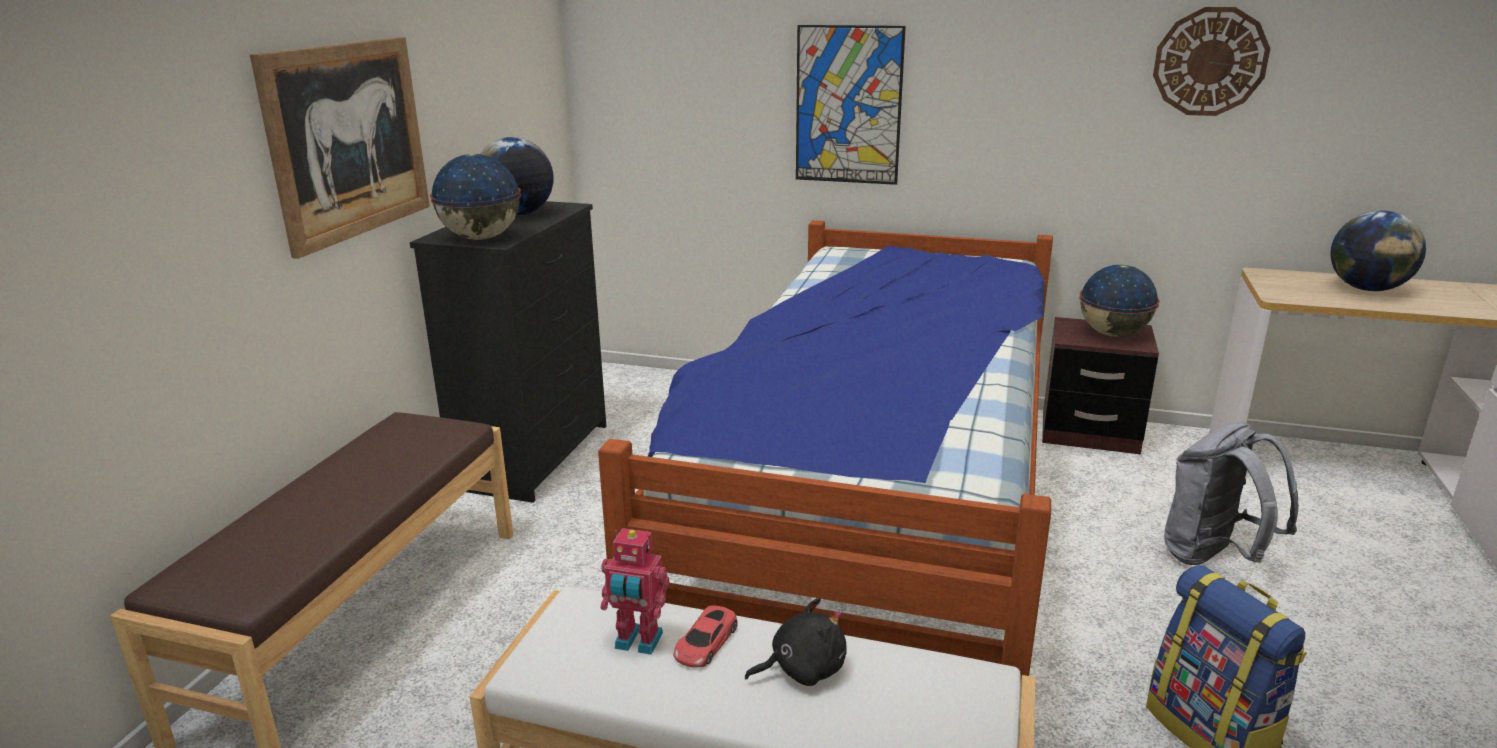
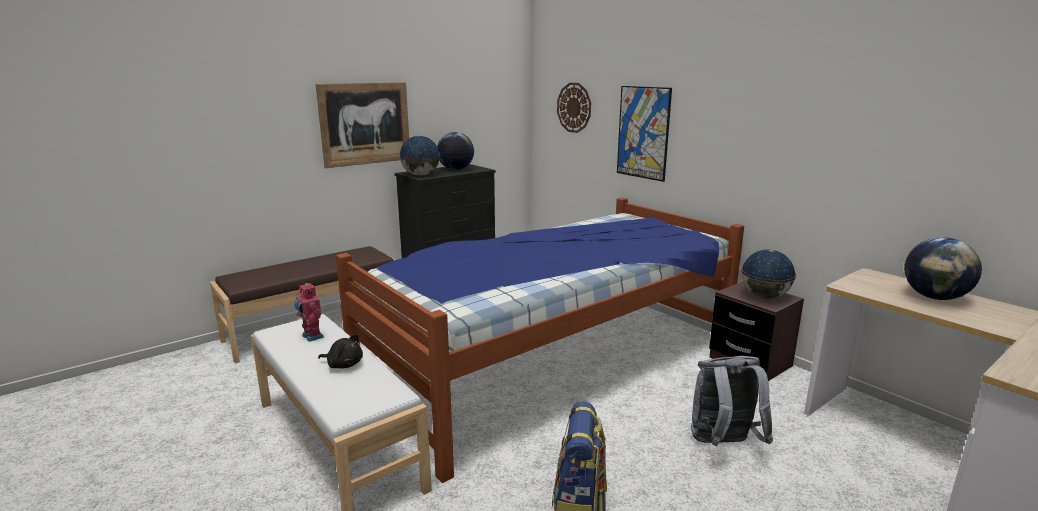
camera: 35 degrees right, 5 degrees down
red toy car [673,605,738,668] -> none
wall clock [1153,7,1270,116] -> wall clock moved to [557,83,591,133]

